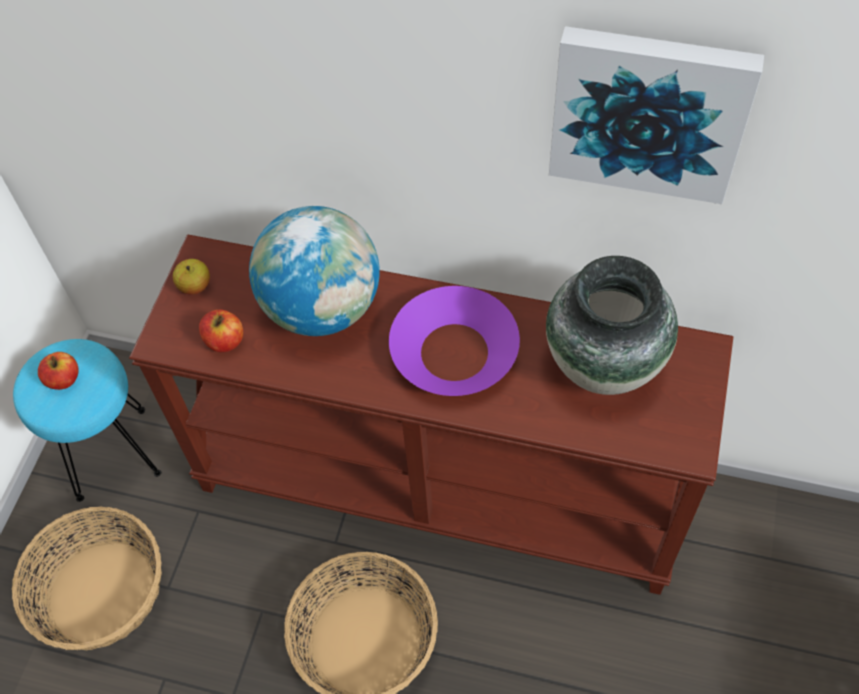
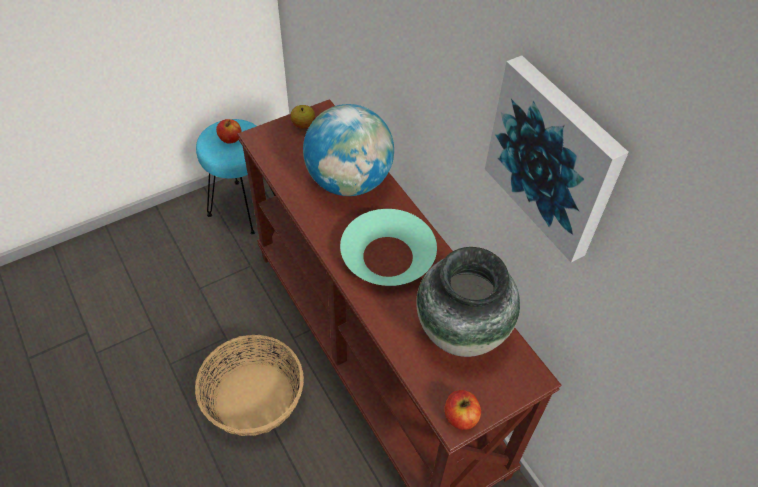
camera: 40 degrees right, 5 degrees down
basket [12,507,162,650] -> none
apple [199,310,243,352] -> apple moved to [445,390,481,430]
purple bowl [389,286,520,396] -> turquoise bowl [340,209,437,286]

